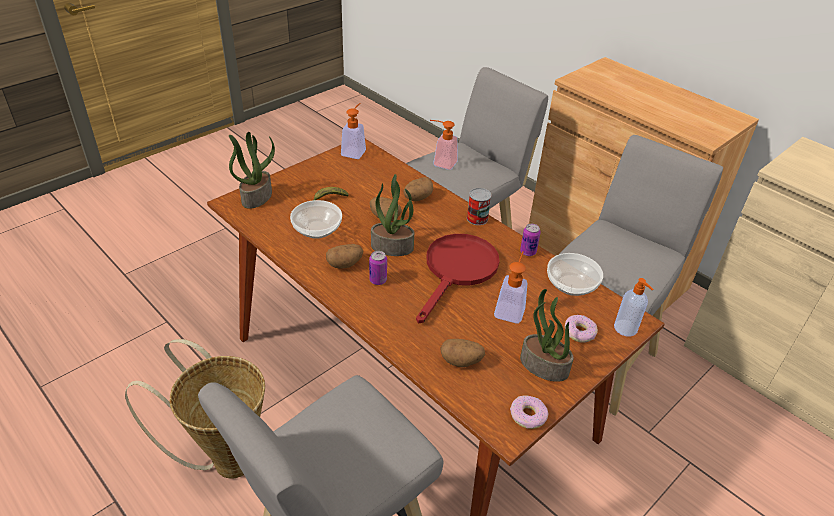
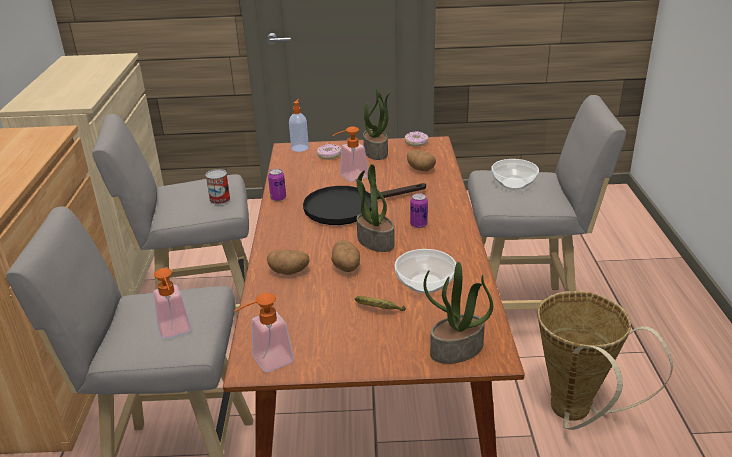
camera: 135 degrees left, 10 degrees down
potato [326,244,364,269] -> none
red frying pan [416,234,500,323] -> black frying pan [303,183,426,225]
can [467,188,492,225] -> can moved to [205,169,230,204]
bowl [547,253,603,296] -> bowl moved to [491,159,539,190]

